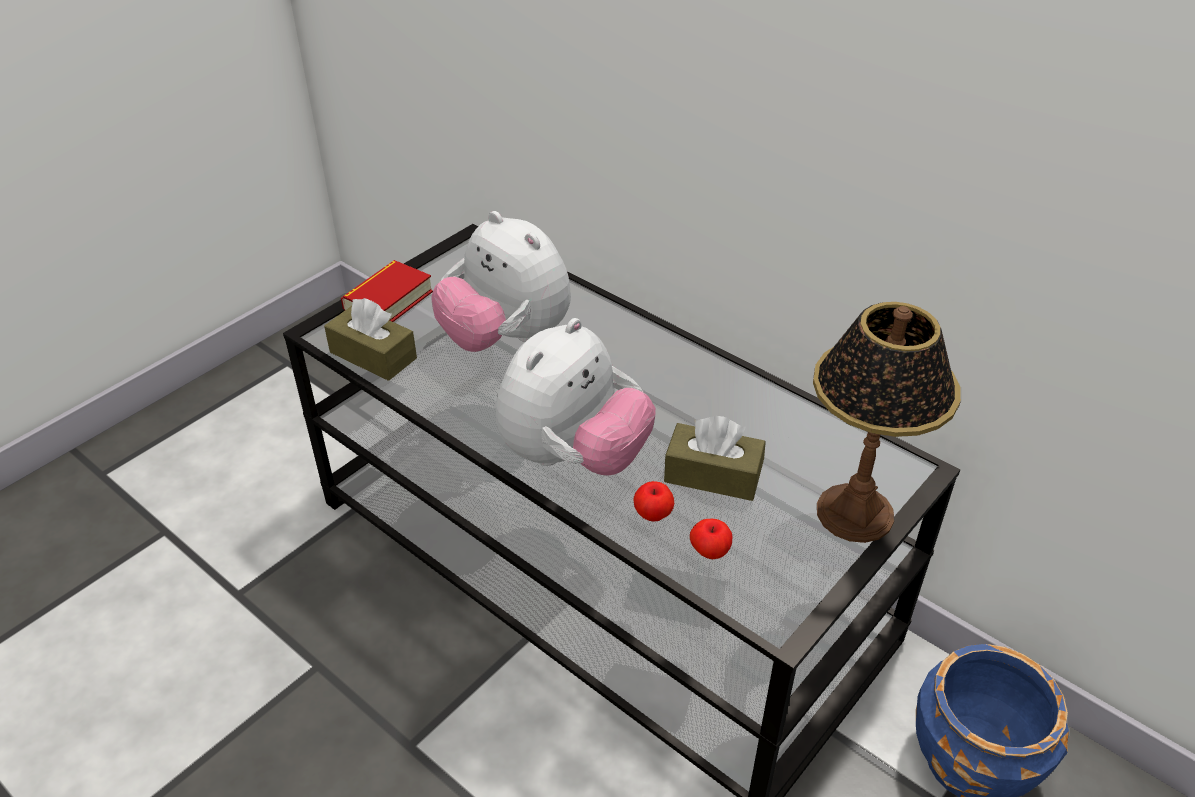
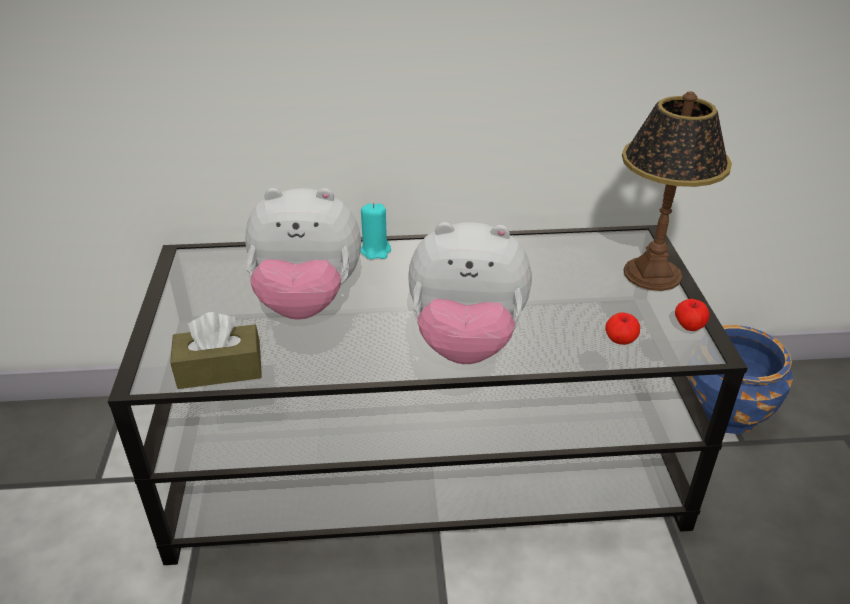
camera: 45 degrees left, 5 degrees down
book [341,260,433,322] -> none
plush toy [496,318,656,475] -> plush toy turned 105 degrees clockwise [408,222,532,364]
apple [633,481,674,521] -> apple moved to [675,299,710,331]
brown tissue box [664,416,766,501] -> none
none -> turquoise candle [361,203,391,259]

